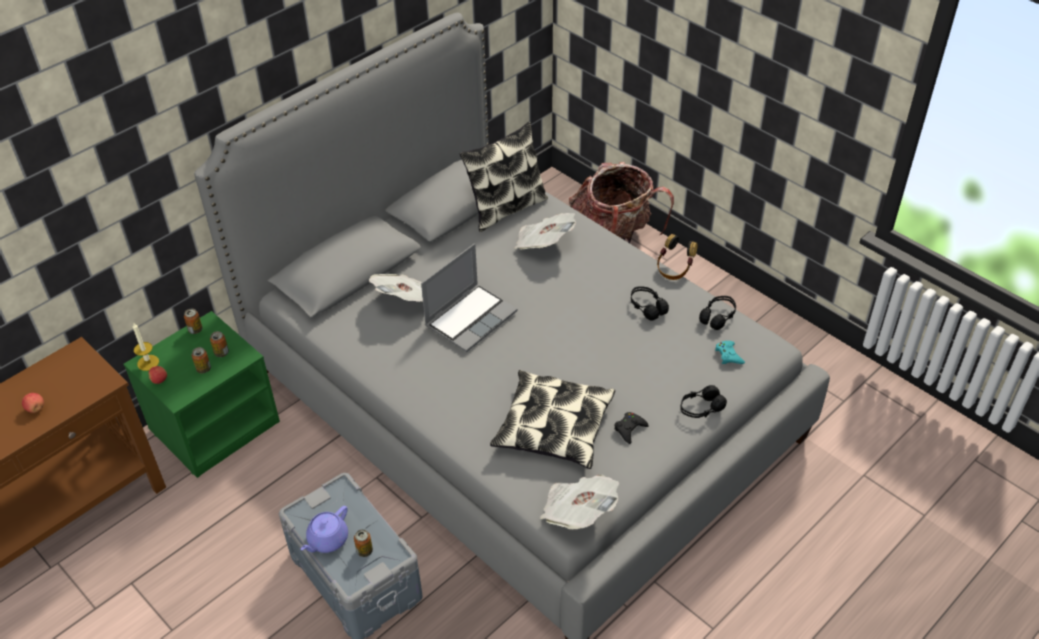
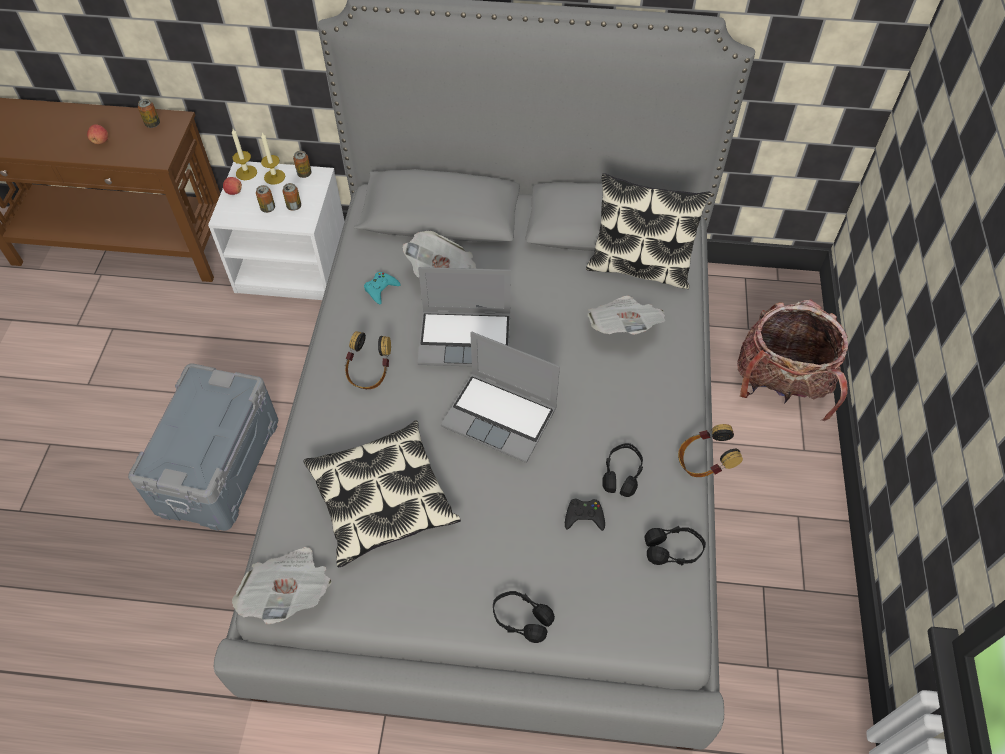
camera: 50 degrees right, 10 degrees up
green nightstand [124,311,280,478] -> white nightstand [208,161,345,300]
purple teapot [300,506,348,553] -> none
can [354,529,373,557] -> can moved to [138,99,160,128]
black game controller [614,412,649,444] -> black game controller moved to [565,499,605,531]
turquoise game controller [715,341,745,364] -> turquoise game controller moved to [364,272,400,304]
none -> candle [261,133,285,185]
none -> headphones [345,331,391,389]
none -> laptop [441,332,560,463]

